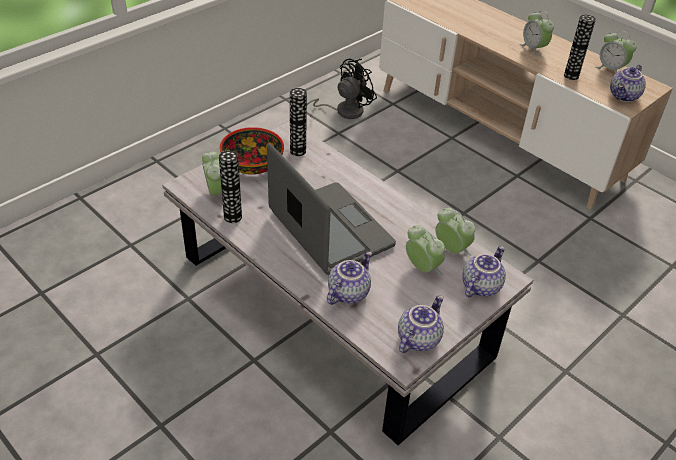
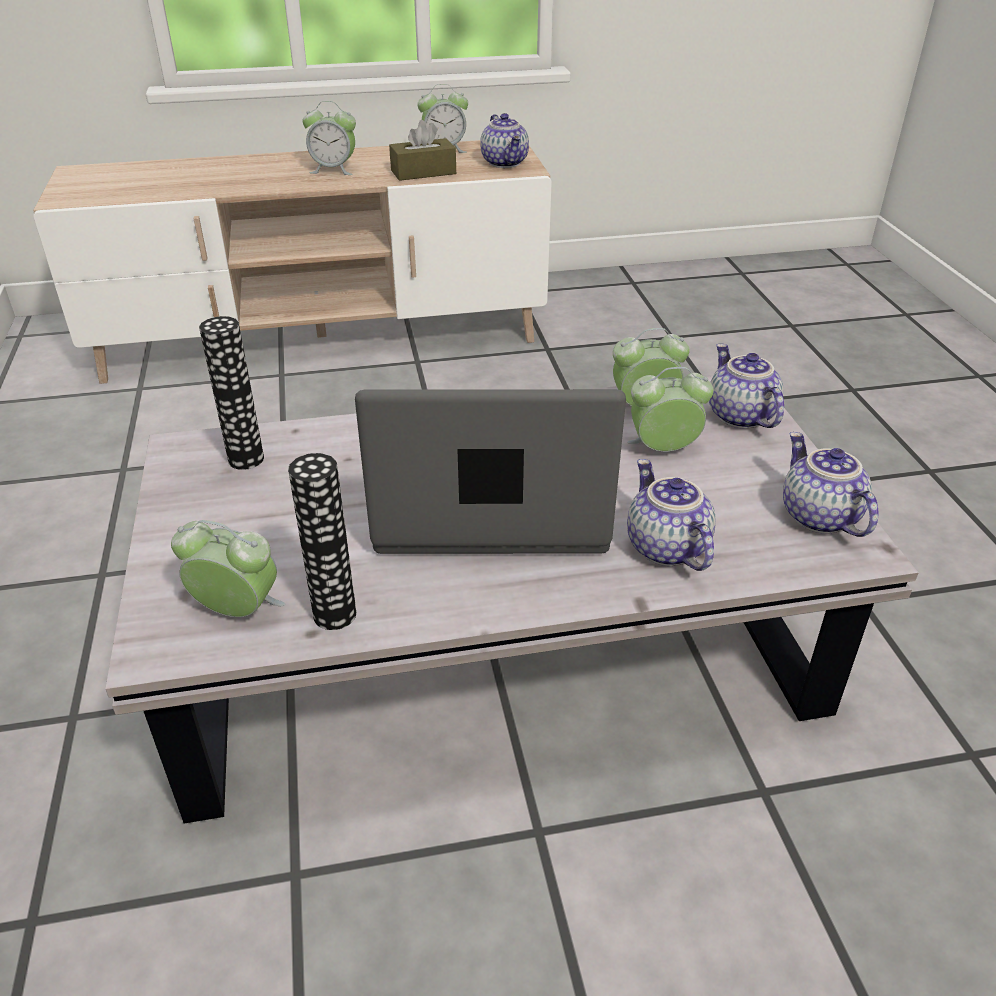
camera: 55 degrees left, 5 degrees down
bowl [220,127,284,175] -> none
black fan [307,59,377,119] -> none
vase [564,15,596,80] -> brown tissue box [389,120,456,181]

